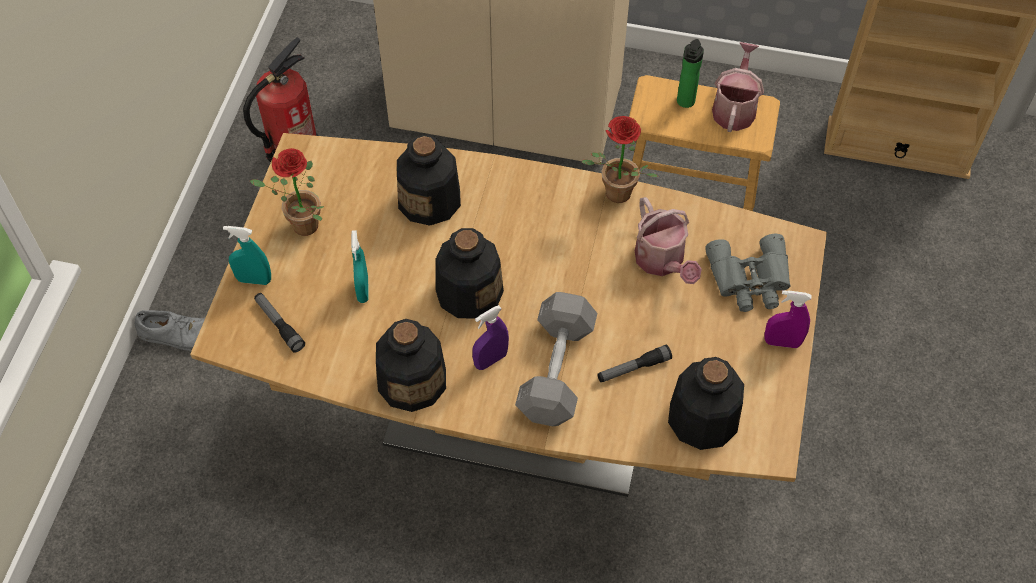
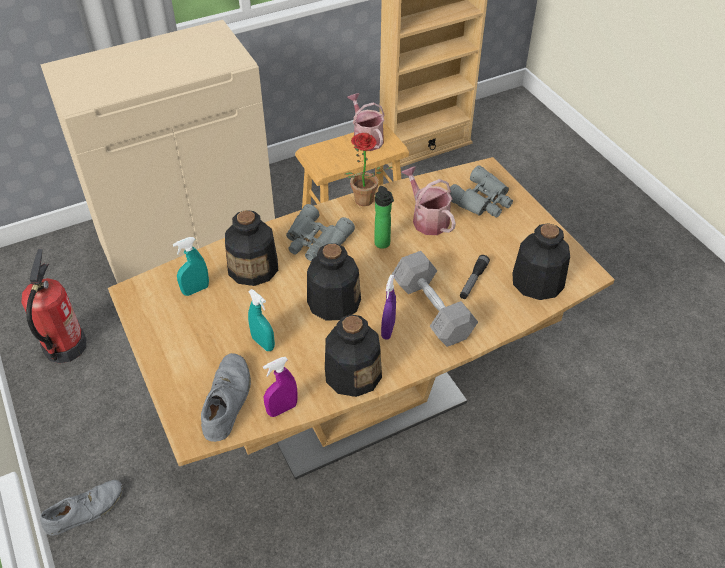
camera: 40 degrees left, 10 degrees down
turquoise spray bottle [223,226,271,285] -> turquoise spray bottle moved to [173,237,209,296]
potted plant [250,148,324,236] -> none
flashlight [254,293,305,353] -> grey shoe [201,353,251,442]
watering can [635,197,702,284] -> watering can turned 150 degrees counterclockwise [401,166,456,235]
bottle [677,39,704,108] -> bottle moved to [374,186,394,249]
purple spray bottle [764,290,811,348] -> purple spray bottle moved to [263,357,298,417]
none -> grey binoculars [286,204,355,261]

